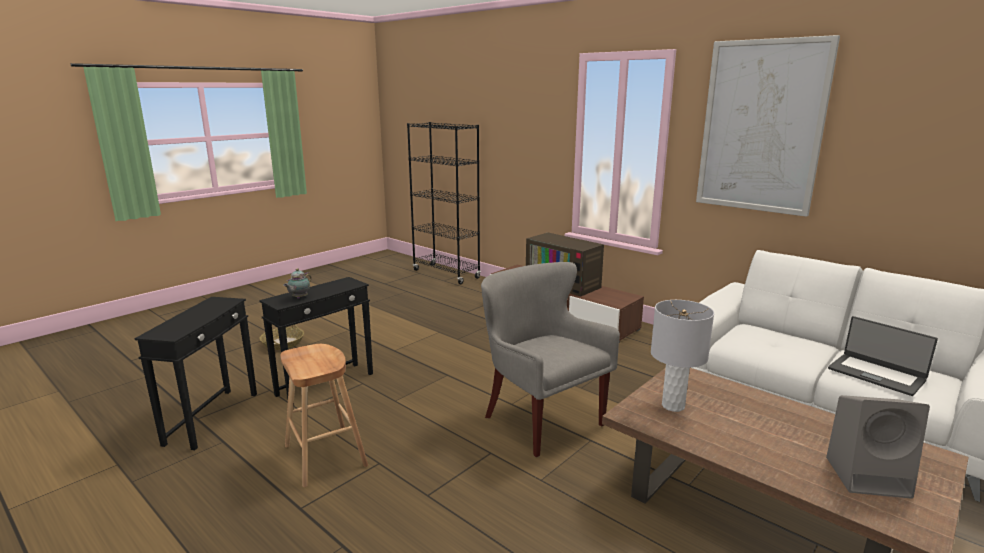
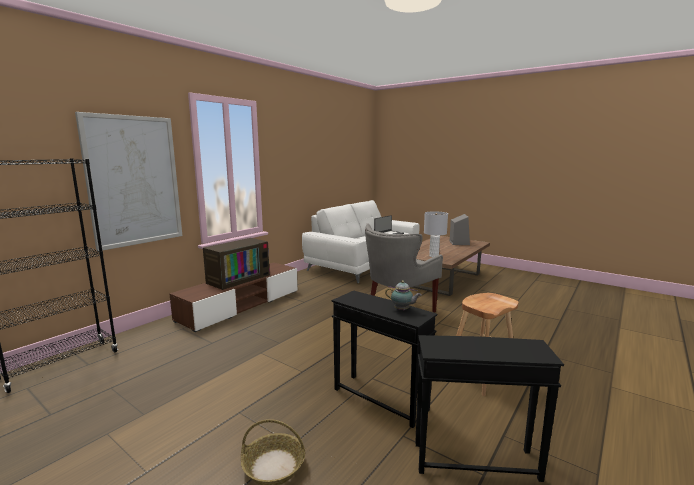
camera: 95 degrees left, 5 degrees down
picture [696,35,840,217] -> picture moved to [75,112,182,251]

